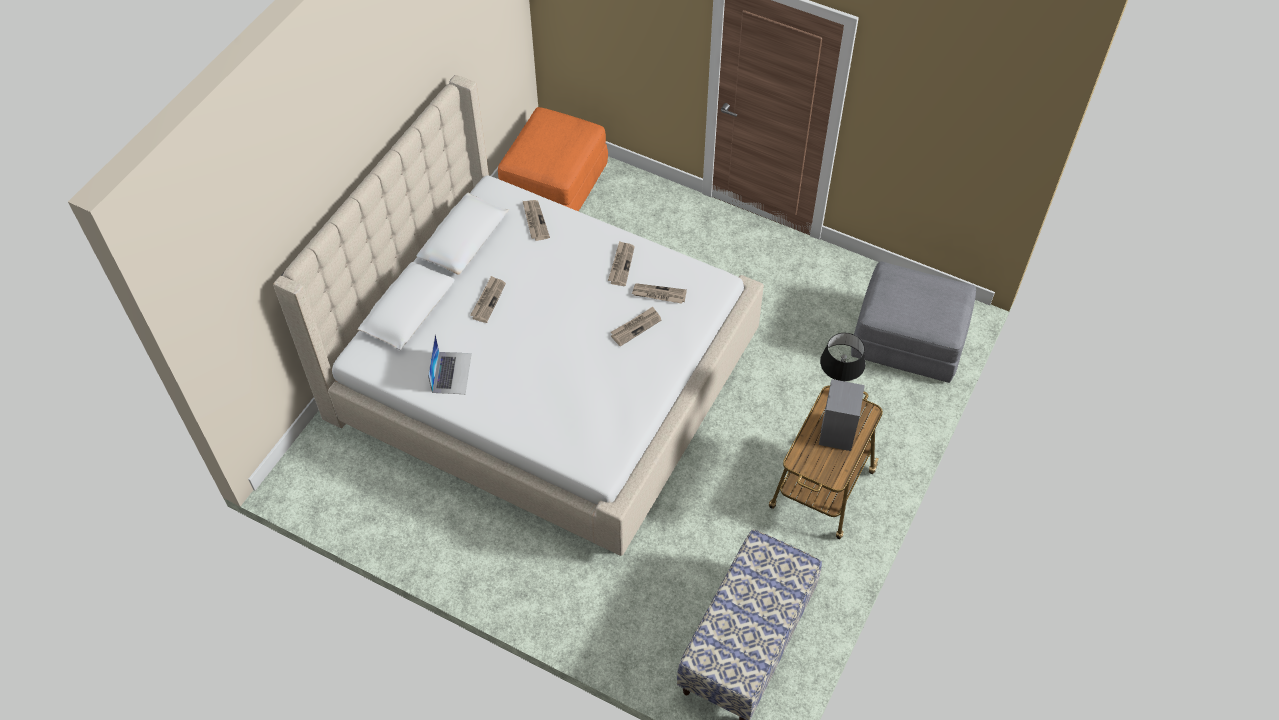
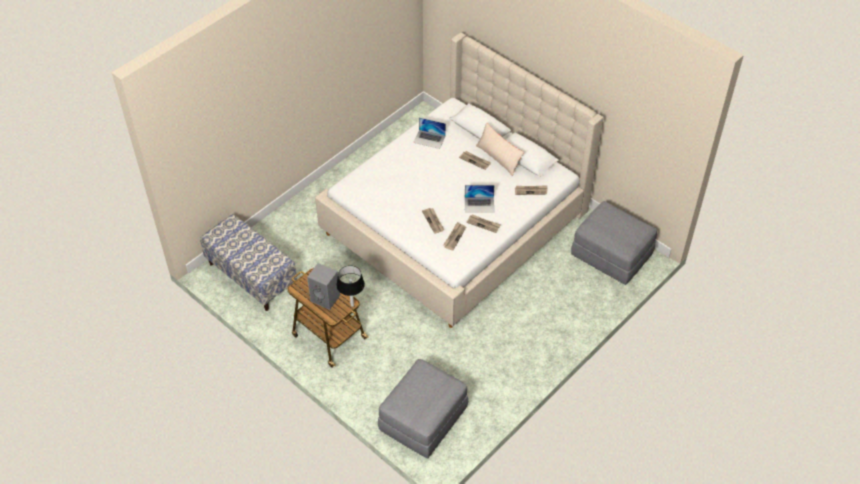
camera: 105 degrees right, 5 degrees down
orange ottoman [498,107,608,211] -> grey ottoman [571,201,657,285]
none -> laptop [465,185,495,213]
none -> beige pillow [476,122,524,176]

